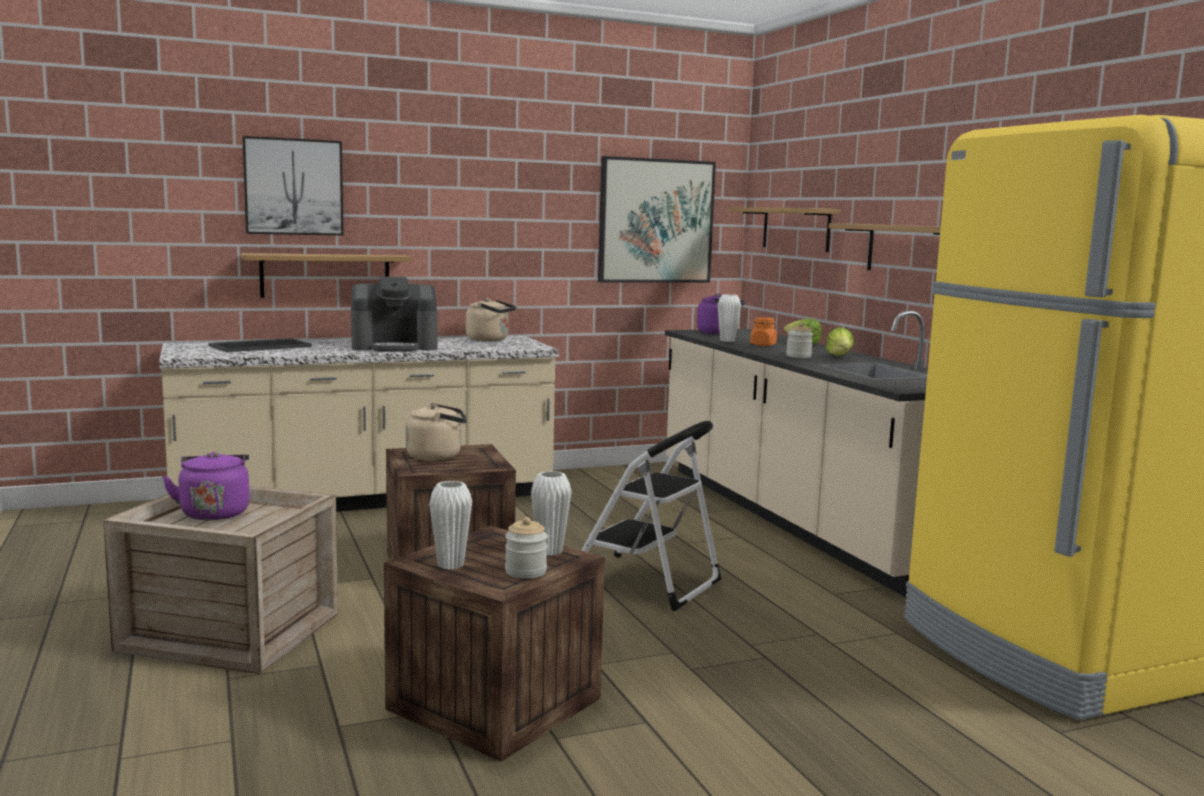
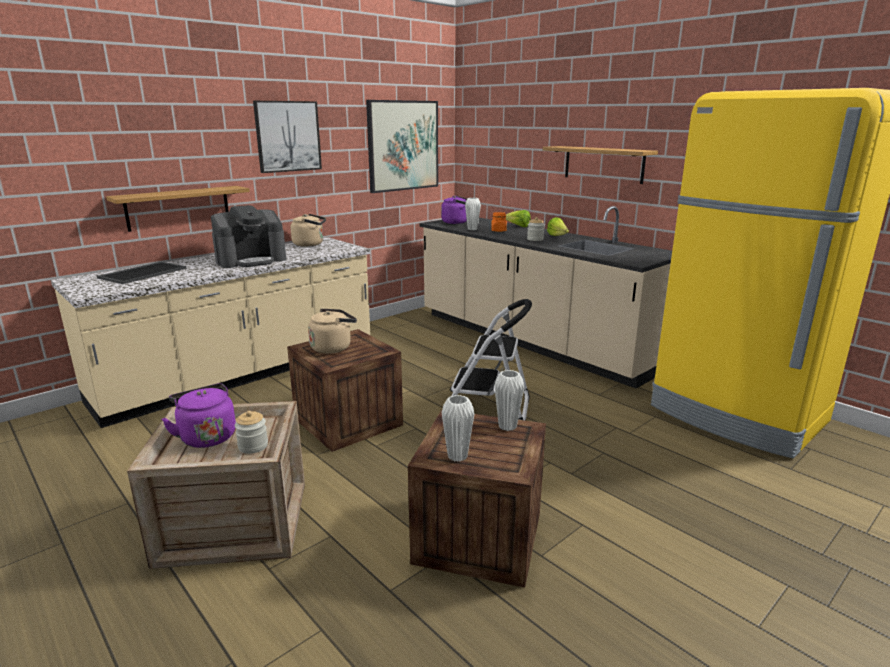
camera: 20 degrees left, 10 degrees up
picture [242,136,344,236] -> picture moved to [253,101,322,173]
jar [505,517,548,578] -> jar moved to [235,411,268,454]
shelf [730,207,841,252] -> none

